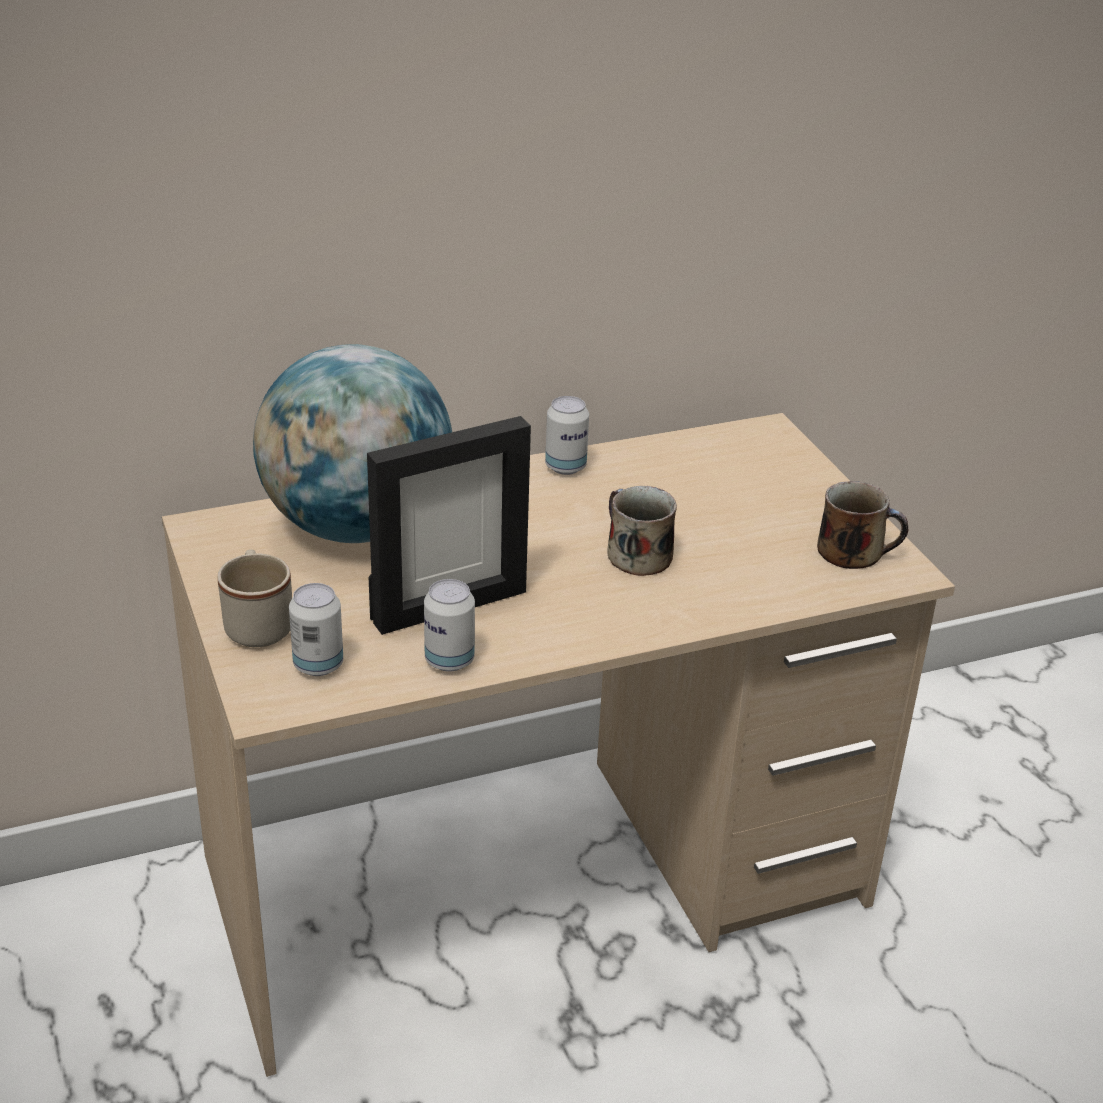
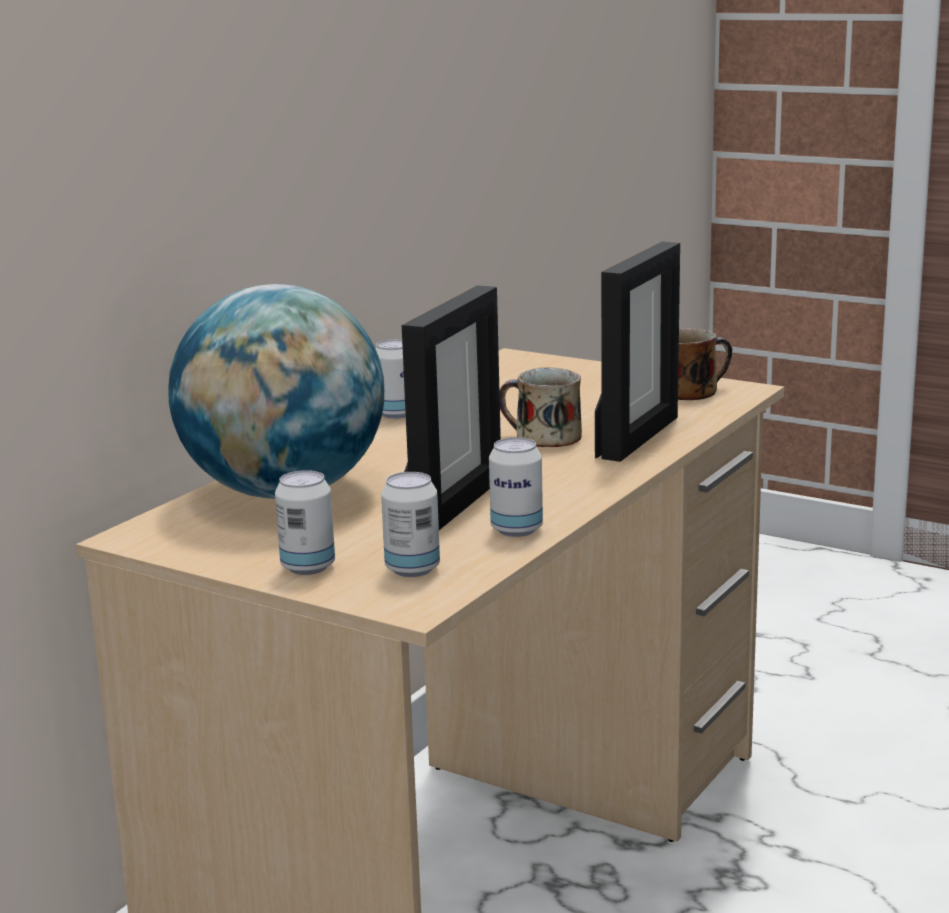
camera: 35 degrees left, 15 degrees down
beige mug [217,549,292,647] -> can [275,470,335,575]
none -> picture frame [595,242,680,462]

